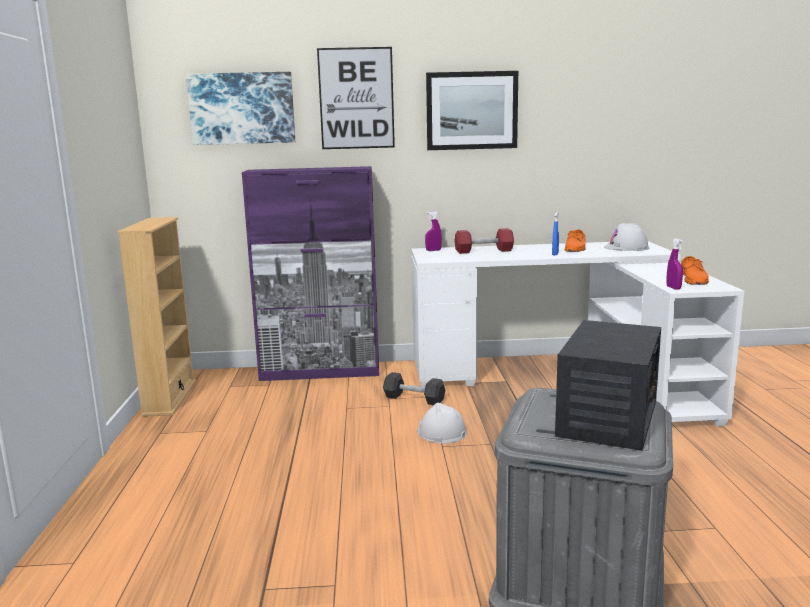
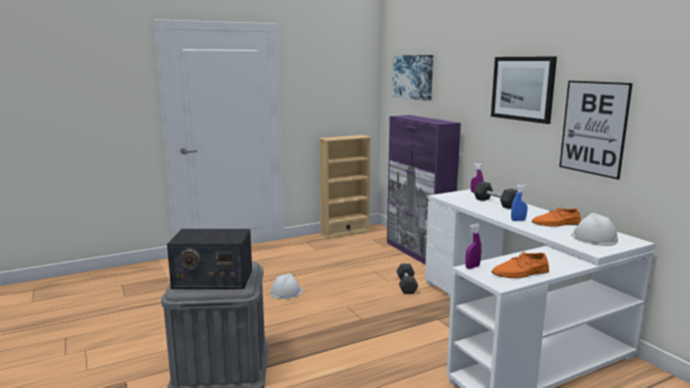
camera: 65 degrees right, 0 degrees up
picture [317,47,395,149] -> picture moved to [559,81,633,180]
white hard hat [417,403,466,444] -> white hard hat moved to [270,274,303,299]
red dumbbell [455,228,514,254] -> black dumbbell [474,182,518,209]

